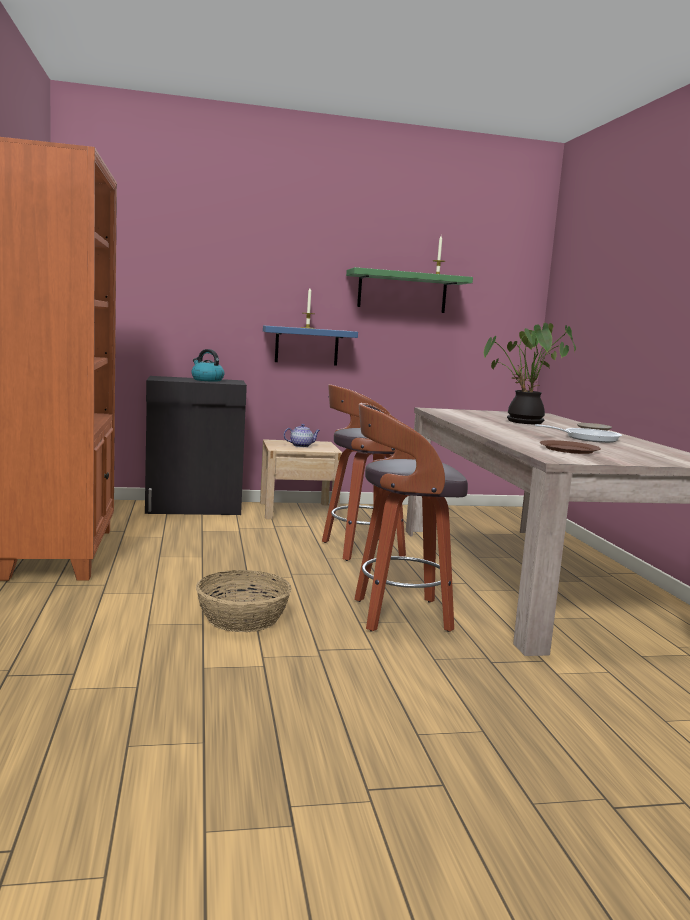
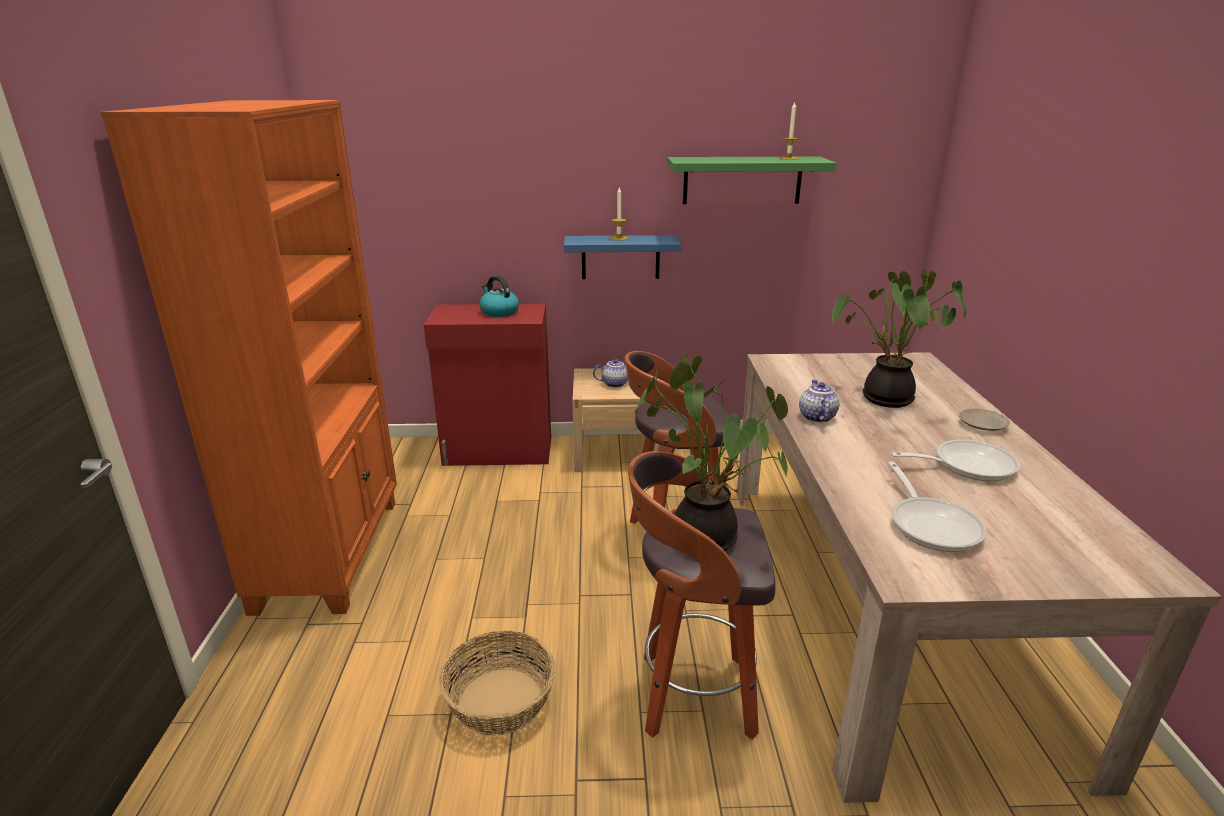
camera: 10 degrees right, 15 degrees up
black cabinet [145,376,247,515] -> red cabinet [424,304,551,466]
brown plate [540,440,601,454] -> frying pan [888,461,987,552]
none -> potted plant [635,354,788,551]
none -> teapot [799,380,840,423]

